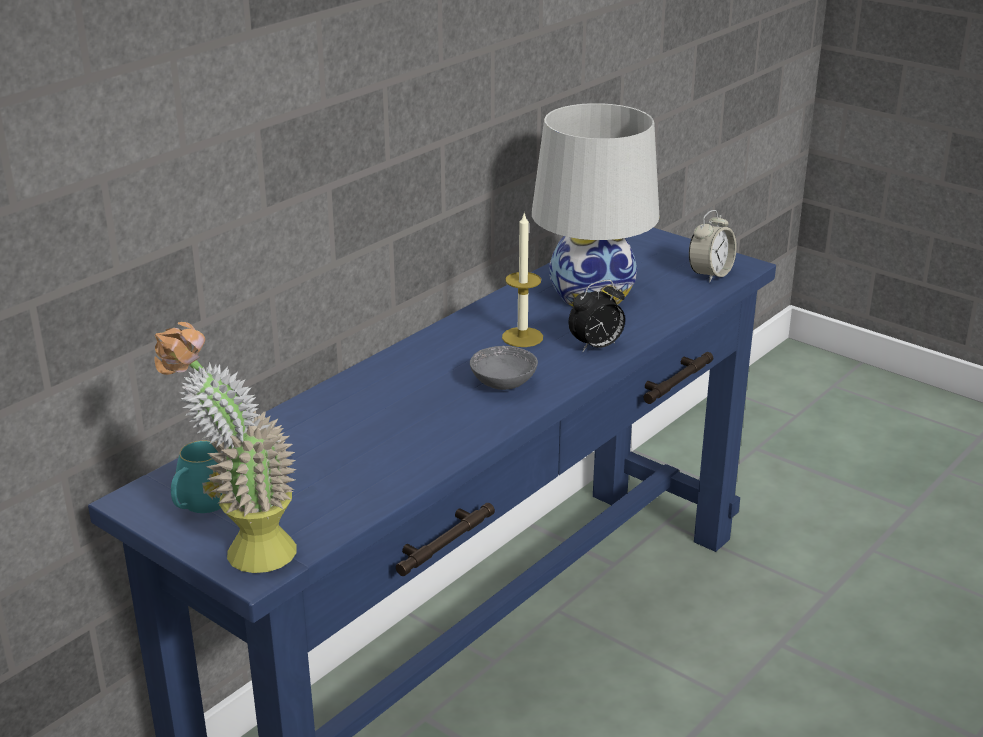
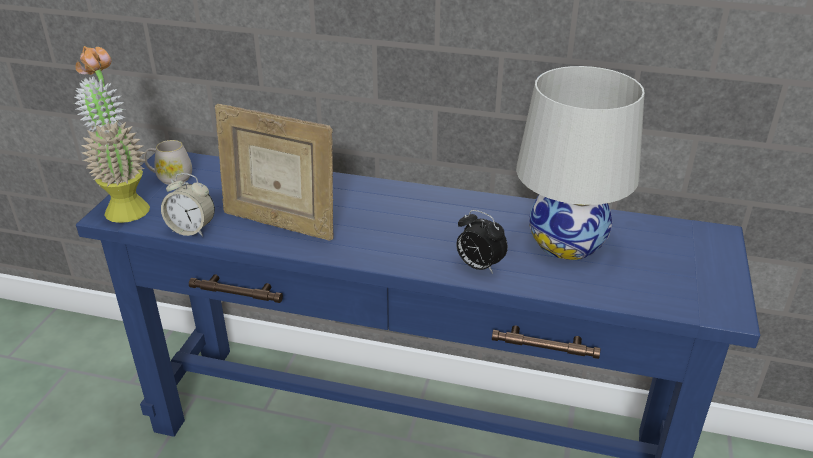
camera: 65 degrees right, 5 degrees up
turquoise mug [171,440,223,513] -> white mug [144,140,192,185]
grey bowl [470,346,538,390] -> none
candle [502,212,543,347] -> none
alarm clock [689,210,737,283] -> alarm clock moved to [161,173,215,237]
none -> picture frame [215,104,333,240]

